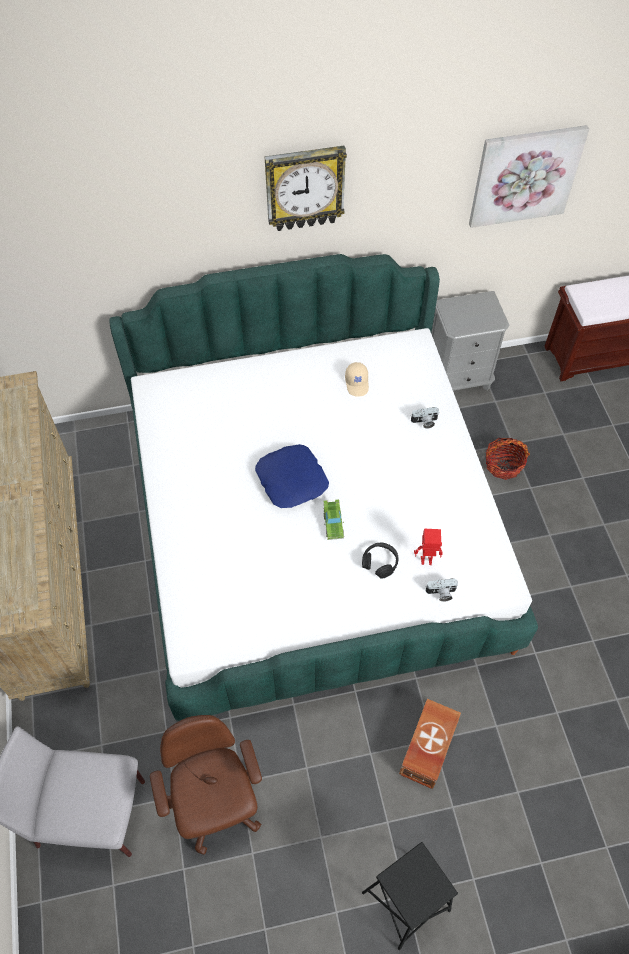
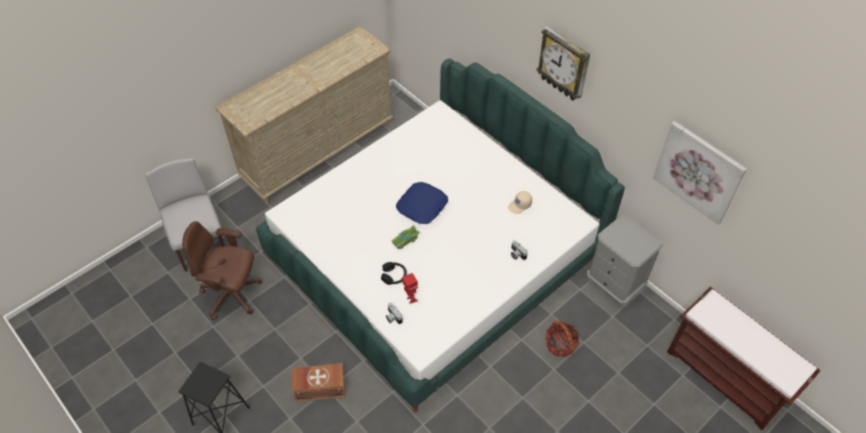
camera: 60 degrees right, 5 degrees down
brown office chair [150,715,262,855] -> brown office chair turned 120 degrees counterclockwise [182,221,262,320]

